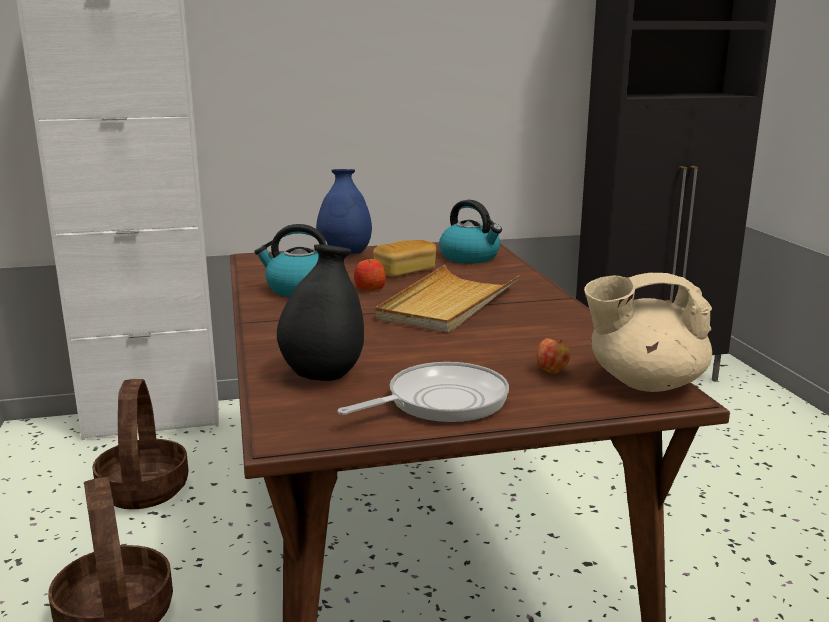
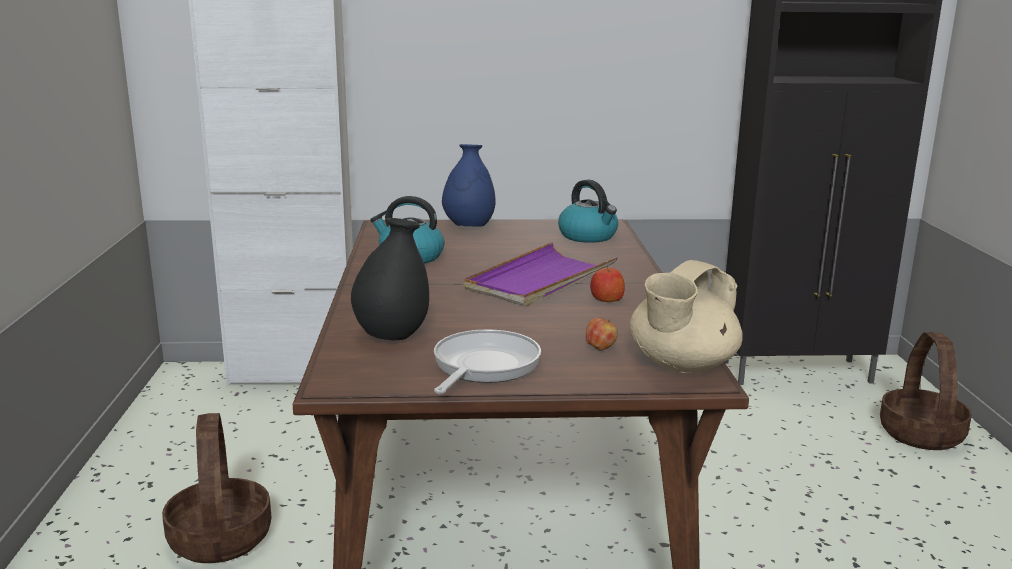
camera: 10 degrees right, 0 degrees up
basket [92,379,188,509] -> basket moved to [880,332,972,450]
frying pan [338,362,509,423] -> frying pan turned 45 degrees counterclockwise [434,330,541,394]
apple [354,257,386,291] -> apple moved to [590,266,625,302]
bread [373,240,436,277] -> none
beige tray [375,265,520,333] -> purple tray [464,242,618,307]
beige teapot [584,273,712,392] -> beige teapot turned 60 degrees counterclockwise [629,260,743,373]

